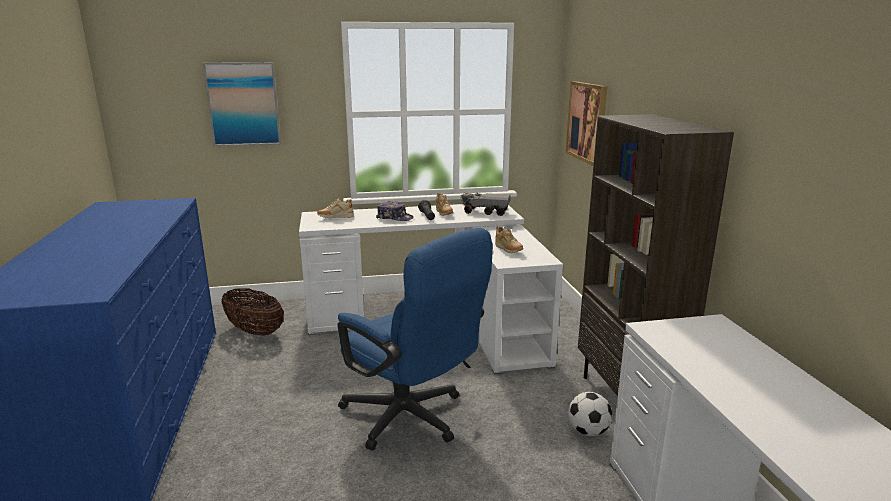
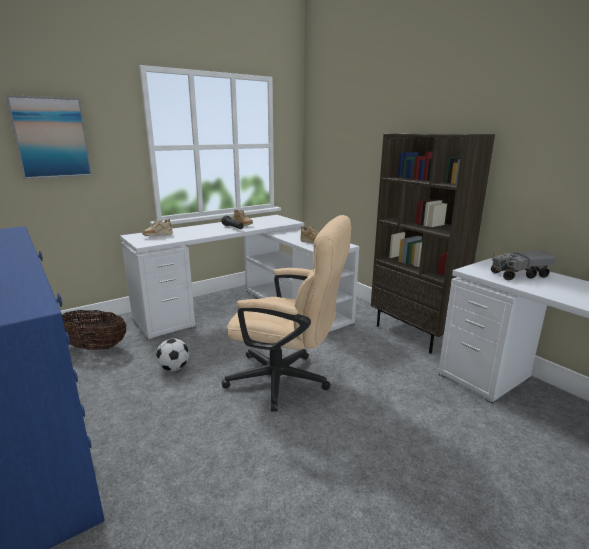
camera: 25 degrees left, 0 degrees up
blue office chair [337,228,493,450] -> beige office chair [222,215,351,412]
cap [376,201,413,221] -> none
toy truck [461,193,511,216] -> toy truck moved to [491,251,556,280]
picture [566,81,607,166] -> none
football [568,392,612,436] -> football moved to [156,339,189,371]

